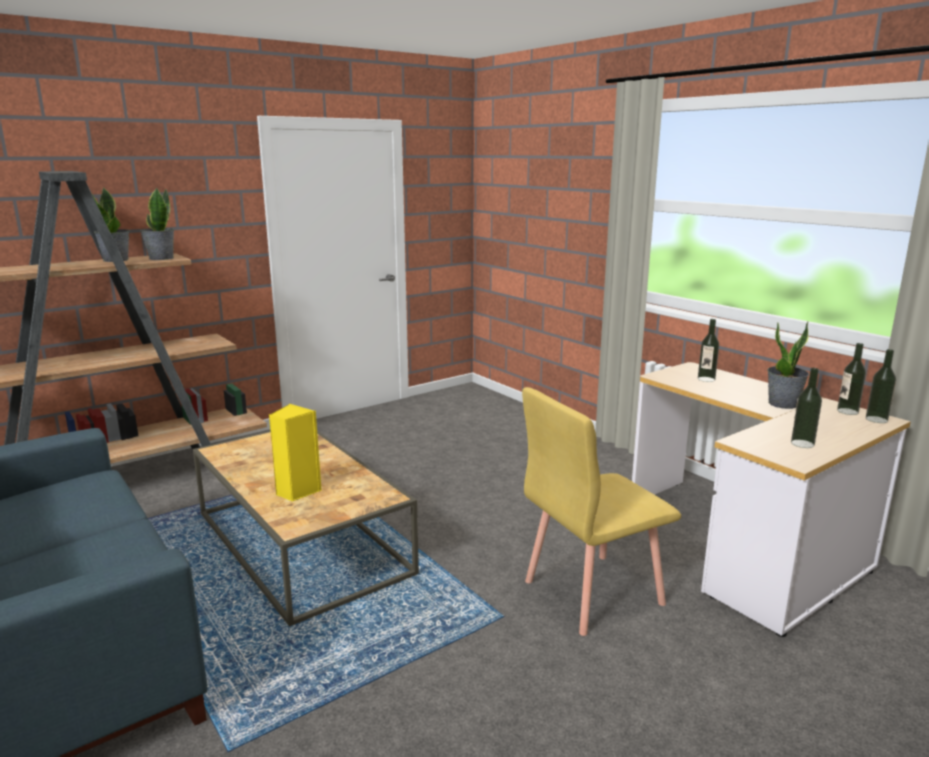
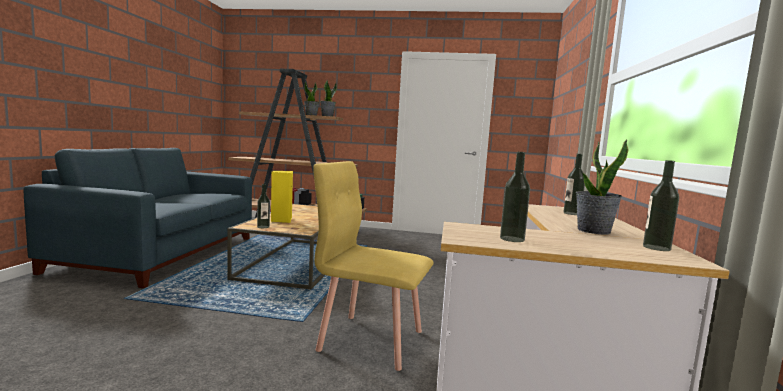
camera: 45 degrees right, 10 degrees down
bottle [866,349,896,423] -> bottle moved to [257,184,270,228]

